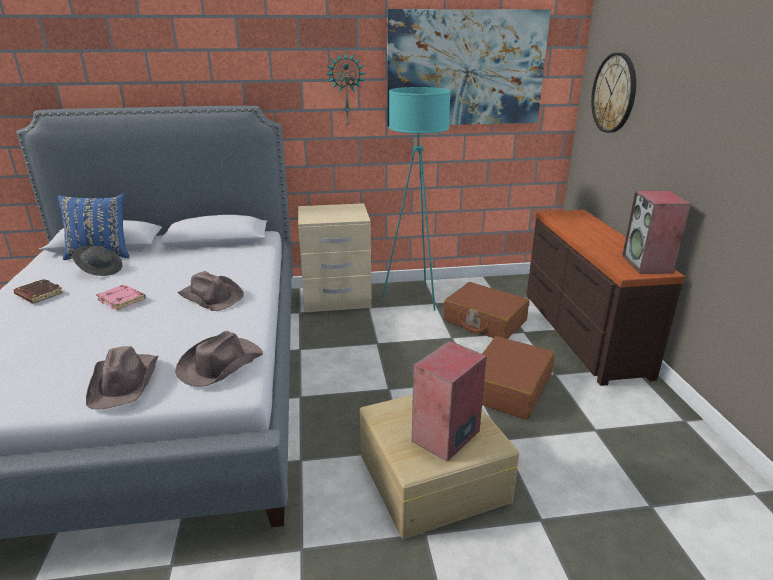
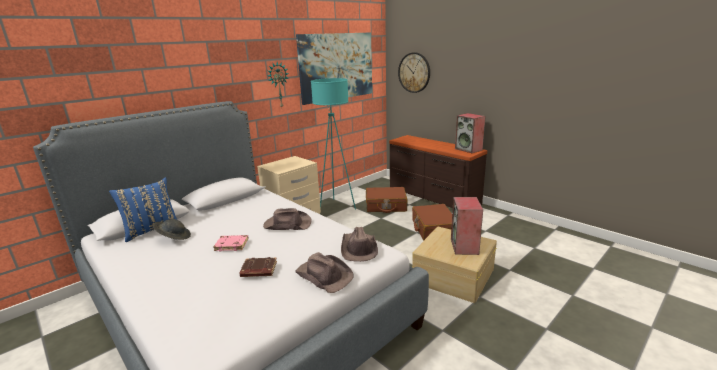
camera: 35 degrees left, 5 degrees down
brown book [13,279,64,304] -> brown book moved to [239,257,277,277]

